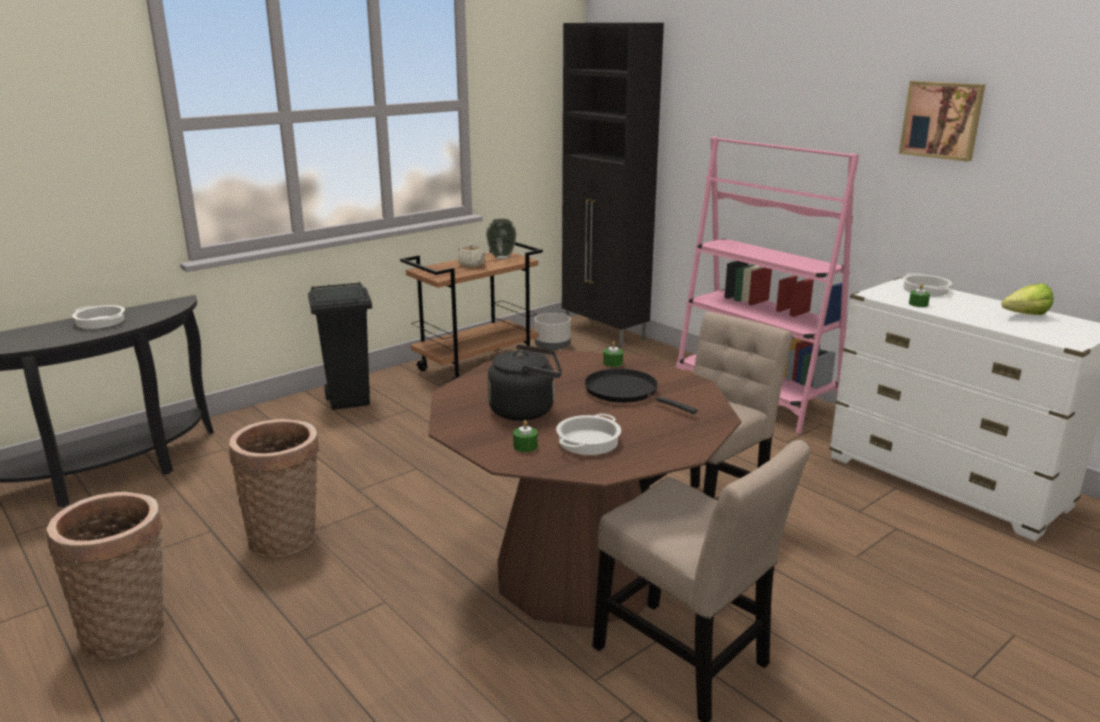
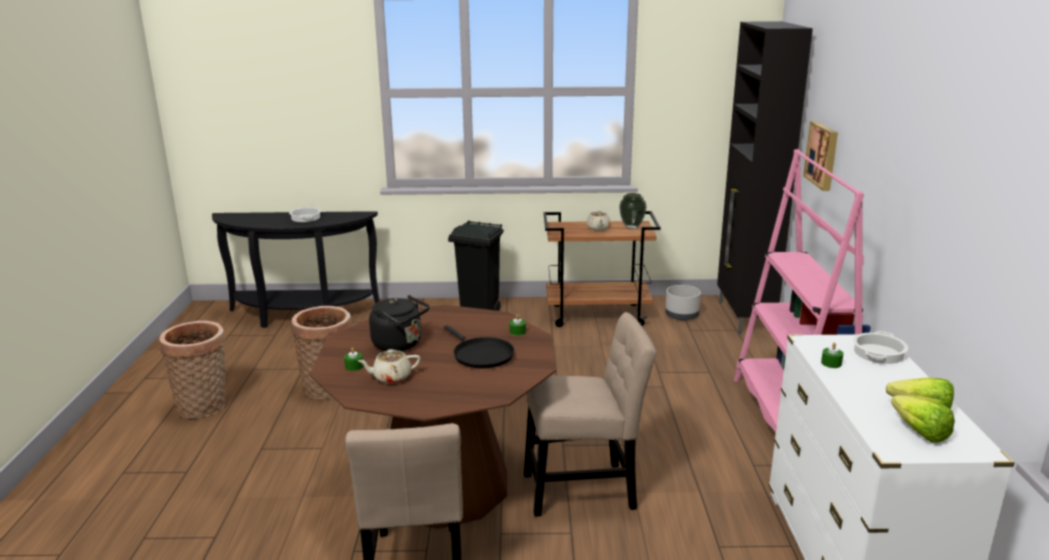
camera: 40 degrees right, 0 degrees up
cooking pot [556,414,621,455] -> beige teapot [358,349,420,384]
black frying pan [584,369,698,414] -> black frying pan turned 150 degrees clockwise [444,325,514,368]
picture [899,81,985,162] -> picture moved to [803,121,838,191]
none -> lettuce [891,395,955,443]

